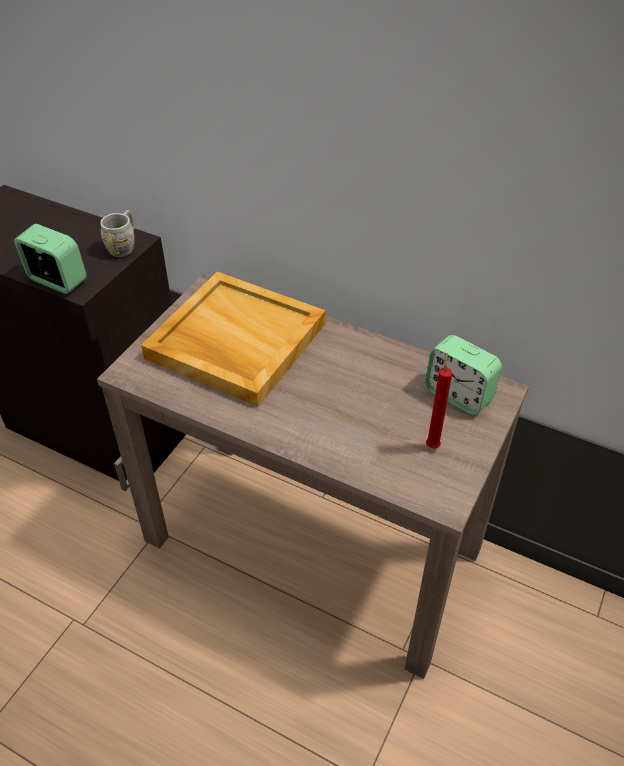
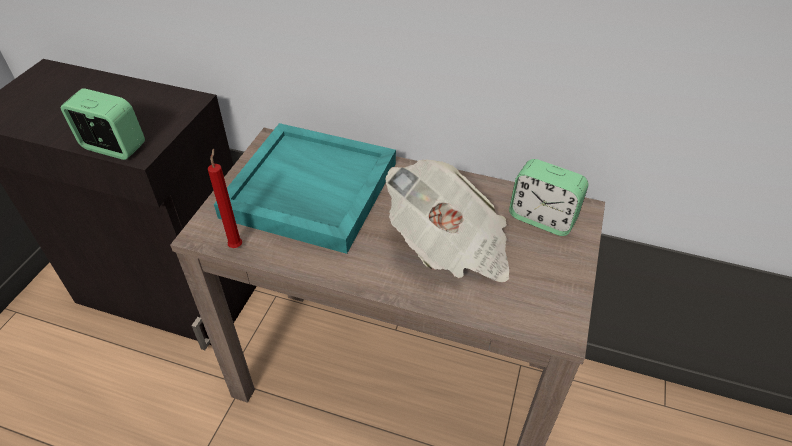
camera: 10 degrees left, 0 degrees up
grey mug [100,210,135,257] -> none
beige tray [141,272,326,407] -> turquoise tray [214,123,396,254]
red candle [426,353,452,449] -> red candle moved to [208,149,242,248]
none -> newspaper [385,160,510,283]

